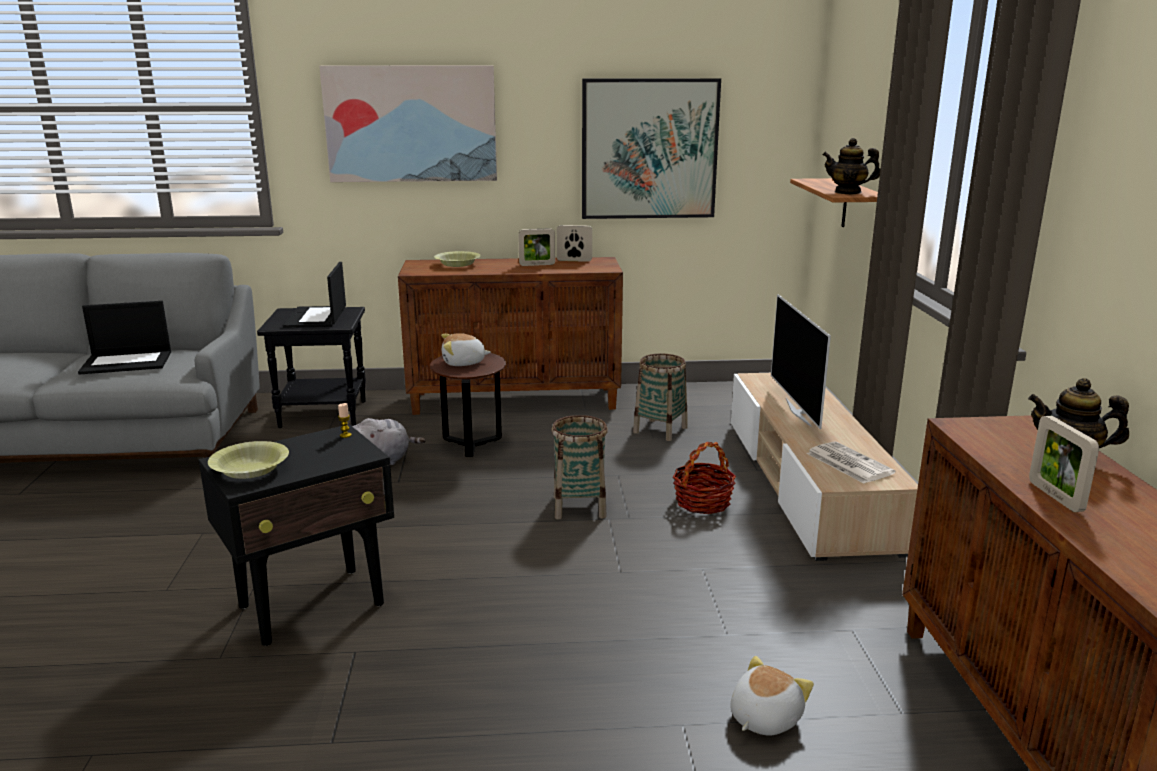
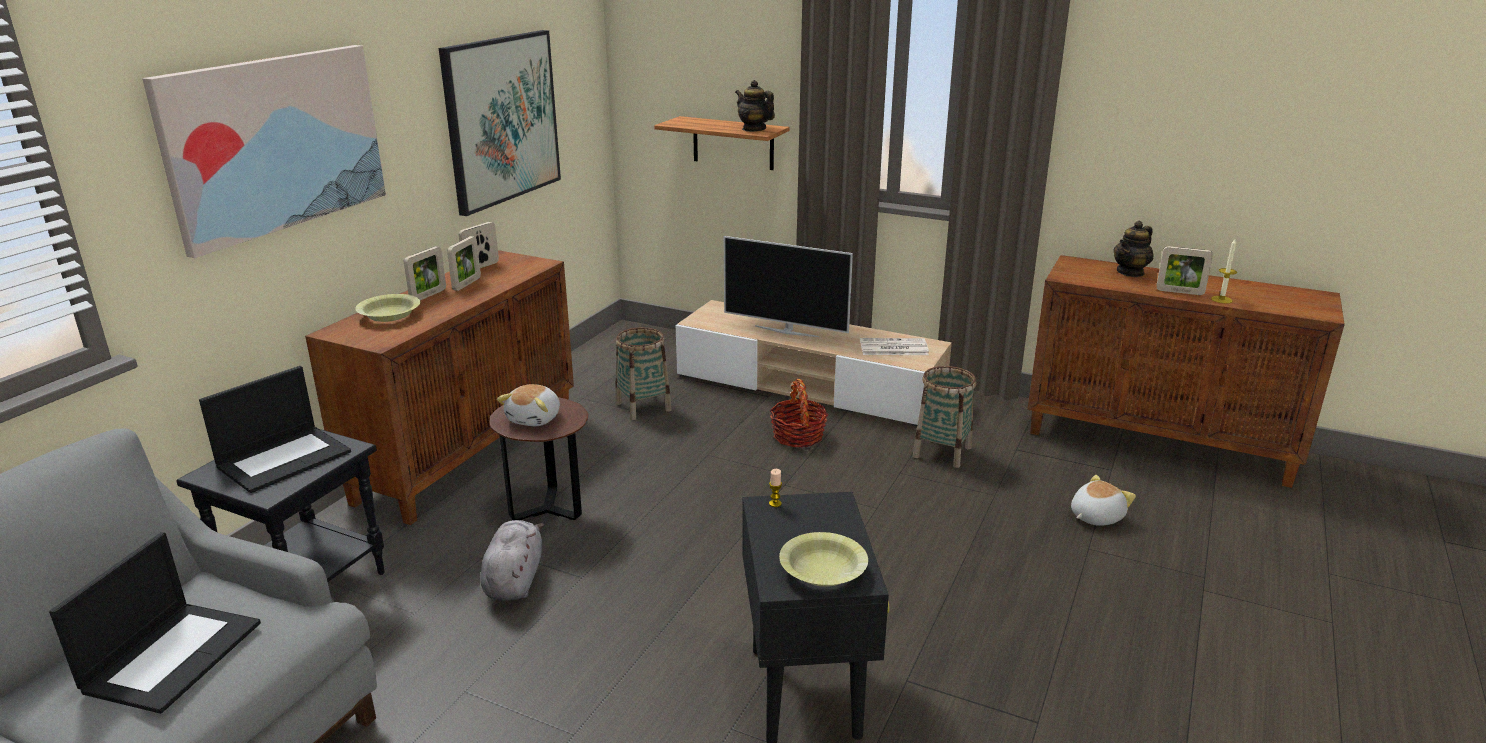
camera: 60 degrees left, 5 degrees up
laptop [283,262,346,328] -> laptop turned 75 degrees counterclockwise [199,366,351,493]
basket [551,415,608,520] -> basket moved to [913,366,976,468]
plush toy [731,656,814,736] -> plush toy turned 75 degrees clockwise [1071,475,1136,526]
teapot [822,138,880,194] -> teapot turned 90 degrees clockwise [735,80,775,132]
none -> picture frame [404,247,446,300]
none -> candle [1211,239,1237,304]

